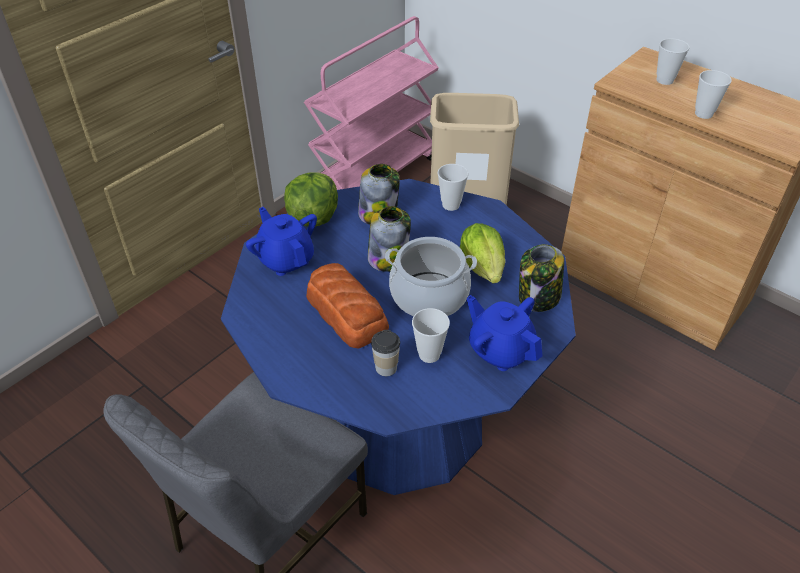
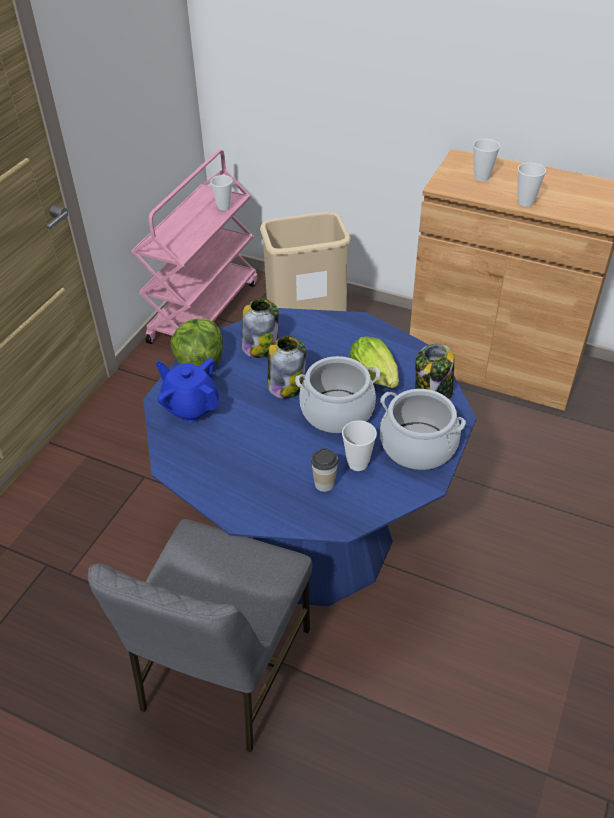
camera: 15 degrees left, 0 degrees up
bread [306,263,389,349] -> none
cup [438,164,468,211] -> cup moved to [210,175,233,210]
blue teapot [467,295,543,371] -> cooking pot [380,389,466,470]

